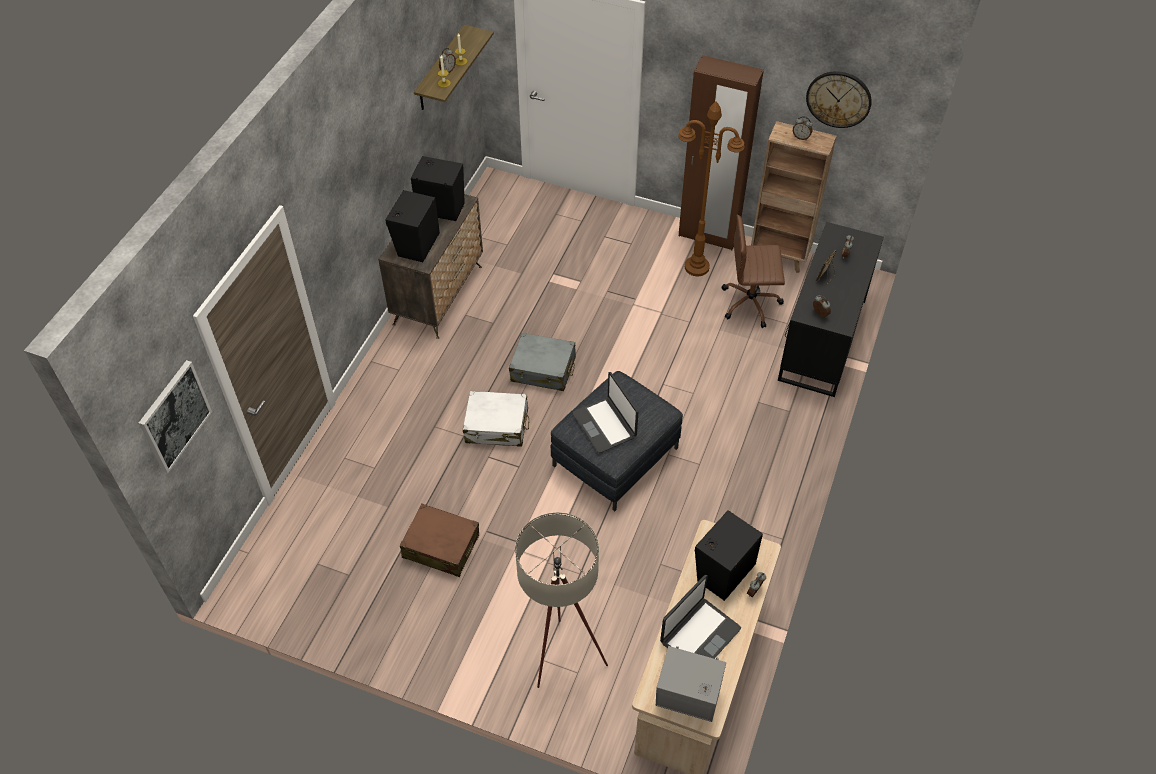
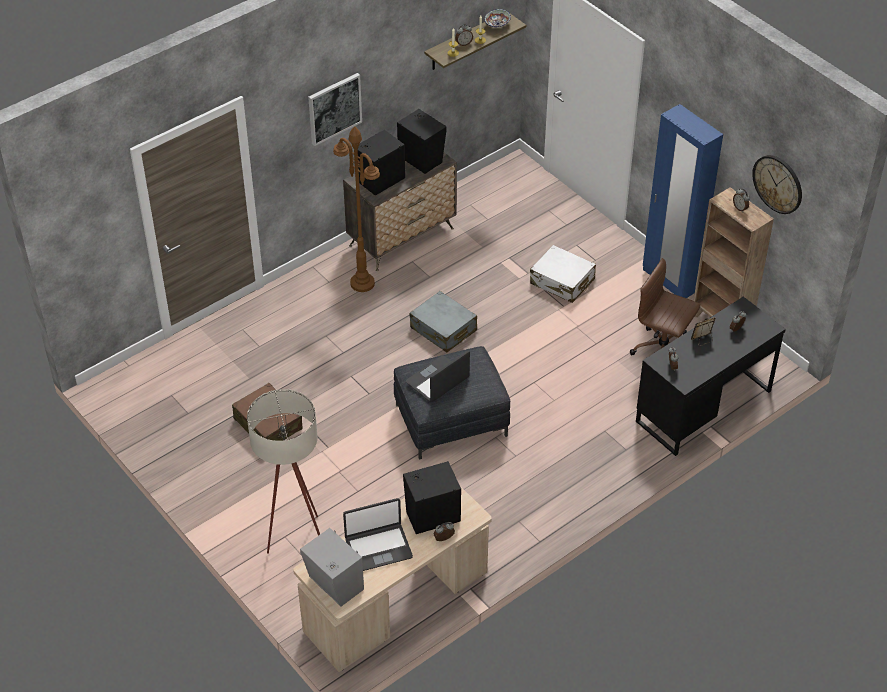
camera: 30 degrees right, 5 degrees down
picture [139,360,212,473] -> picture moved to [308,73,362,146]
white suitcase [463,391,529,447] -> white suitcase moved to [530,245,596,303]
laptop [572,372,638,453] -> laptop turned 45 degrees clockwise [406,350,470,402]
brown floor lamp [678,101,745,276] -> brown floor lamp moved to [333,126,380,292]
brown wardrobe [679,55,764,250] -> blue wardrobe [643,104,723,298]
none -> bowl [484,9,511,28]

